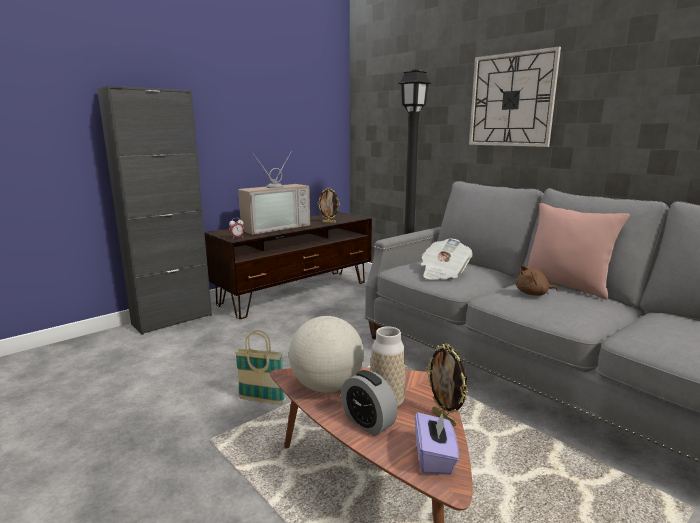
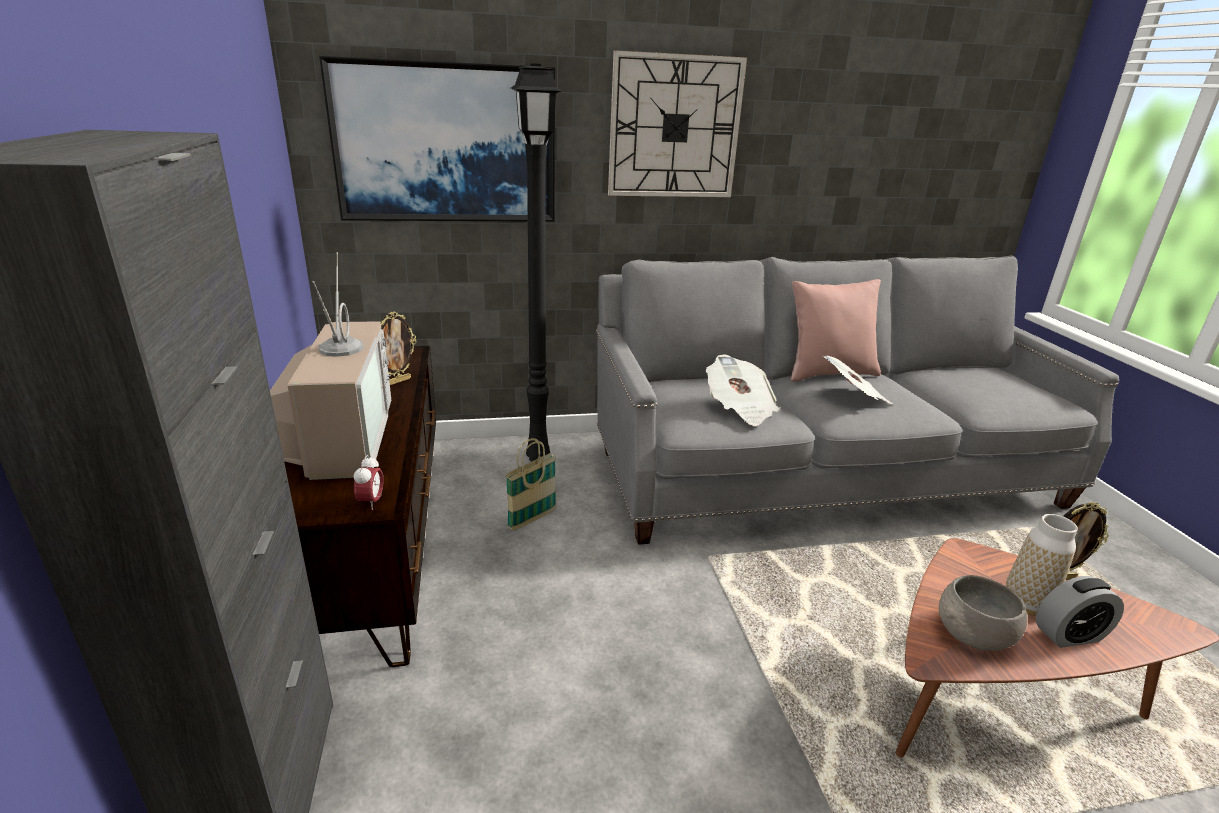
camera: 60 degrees left, 10 degrees up
basket [235,330,286,405] -> basket moved to [505,438,557,531]
globe [289,316,364,393] -> grey bowl [939,575,1028,651]
purple tissue box [415,411,459,474] -> none
brown plush toy [516,265,558,296] -> newspaper [823,355,893,404]
none -> picture [319,56,555,222]

